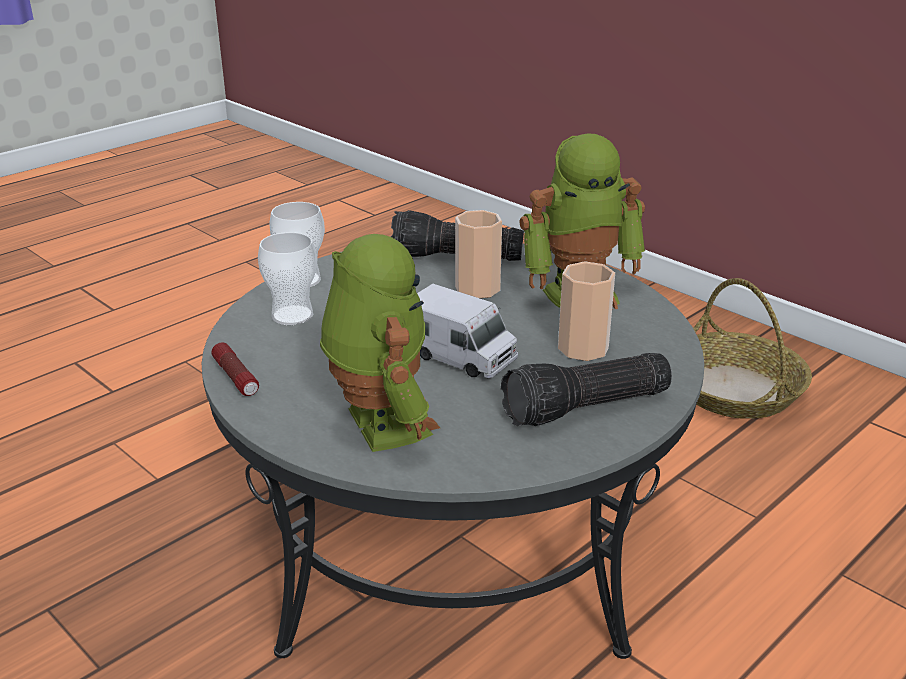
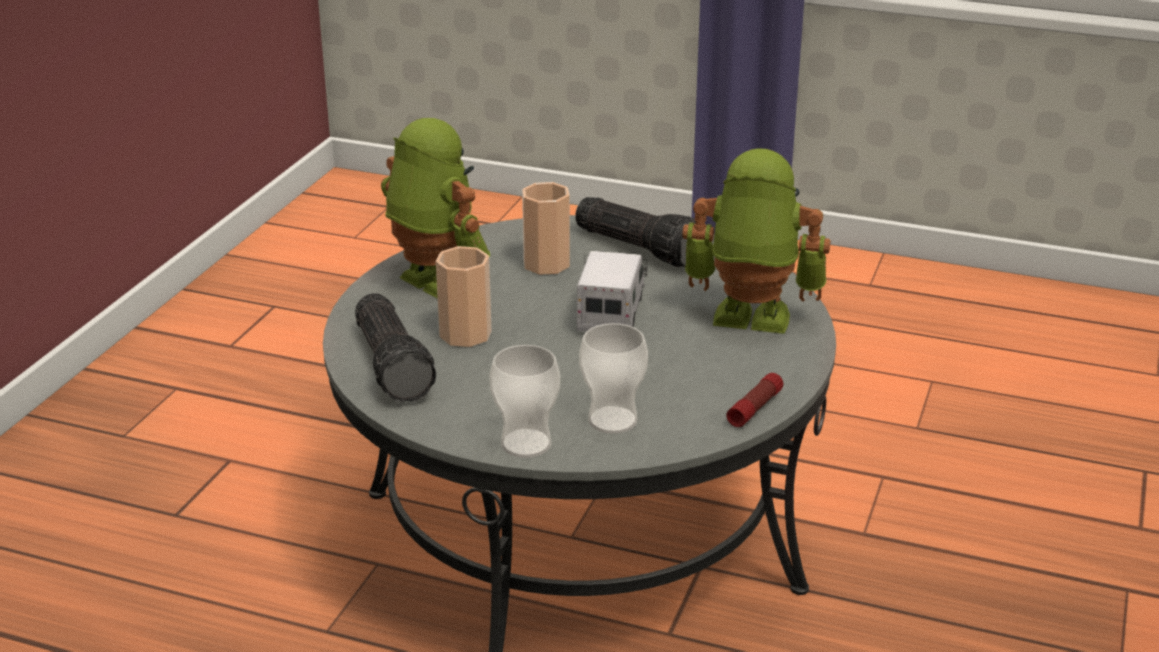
camera: 115 degrees left, 0 degrees up
toy robot [320,234,440,452] -> toy robot turned 60 degrees clockwise [682,148,831,334]
basket [693,278,812,419] -> none

